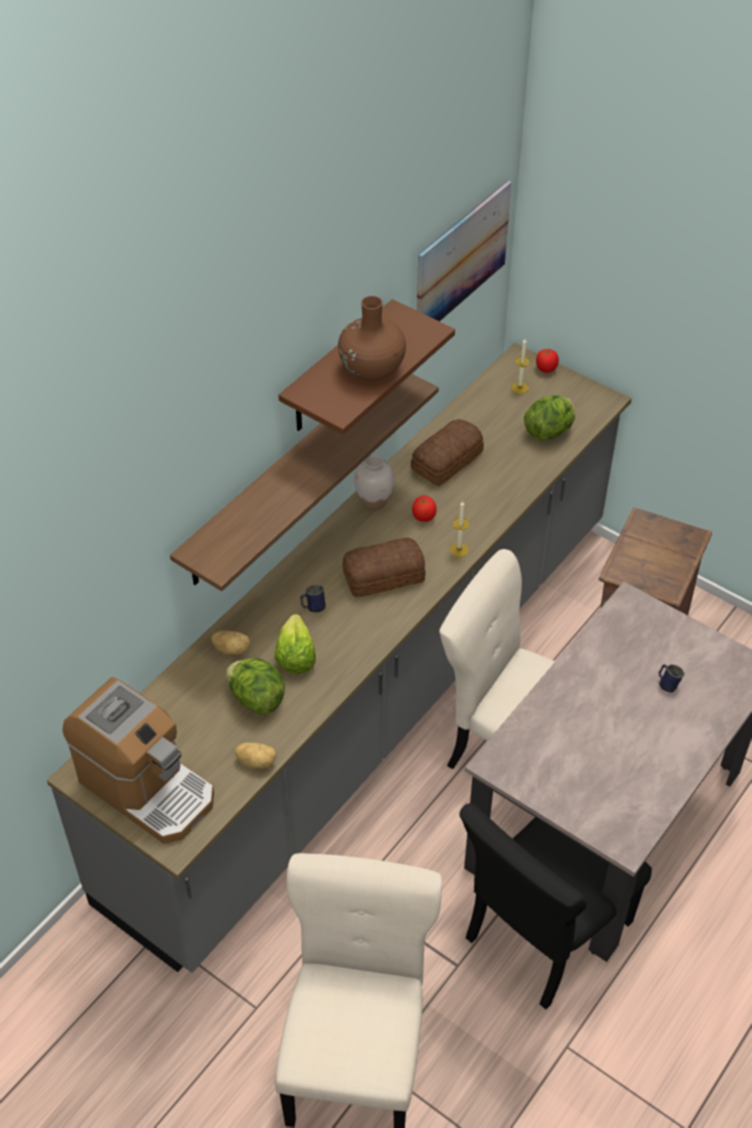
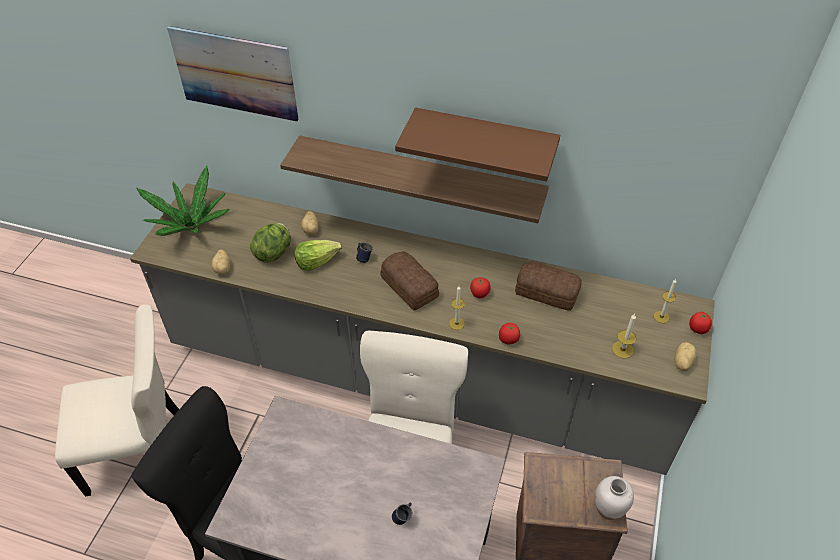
camera: 70 degrees right, 0 degrees up
coffee machine [63,677,214,844] -> potted plant [136,166,230,236]
brown vase [338,296,406,381] -> none
white vase [354,455,394,510] -> white vase moved to [595,476,634,520]
picture [417,181,512,322] -> picture moved to [167,26,299,122]
lettuce [524,395,575,440] -> candle [612,314,636,359]
none -> tomato [499,323,520,344]
none -> potato [674,342,696,371]

